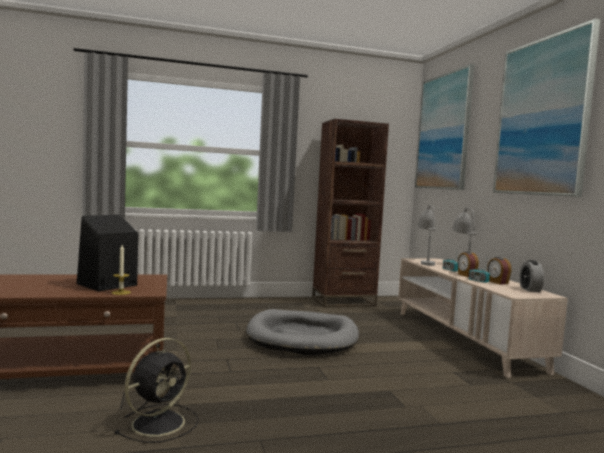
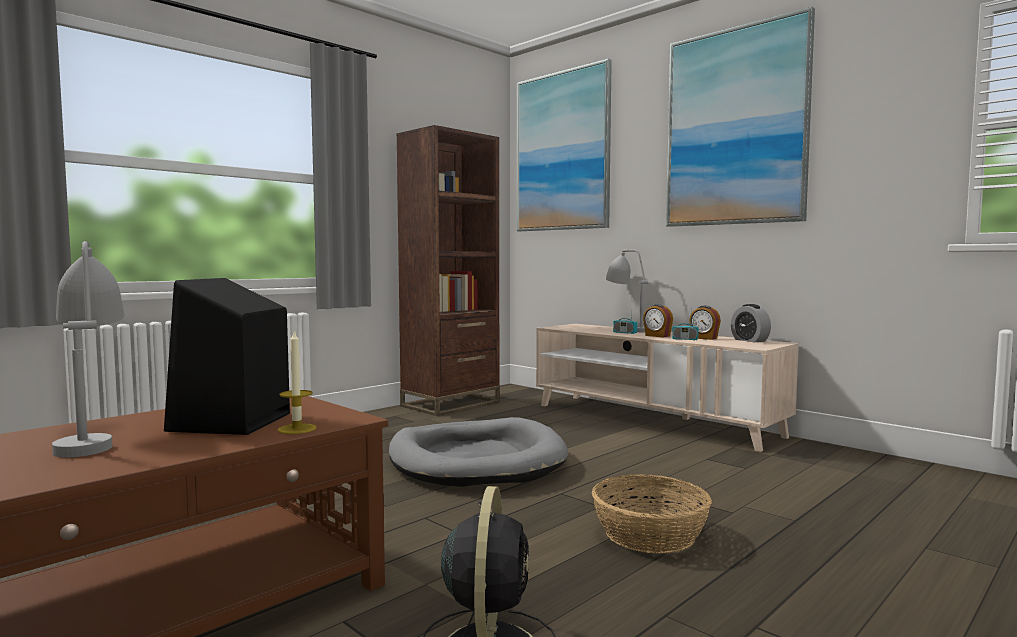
camera: 30 degrees left, 0 degrees up
grey table lamp [417,205,436,266] -> grey table lamp moved to [52,241,125,458]
none -> basket [592,474,712,554]

